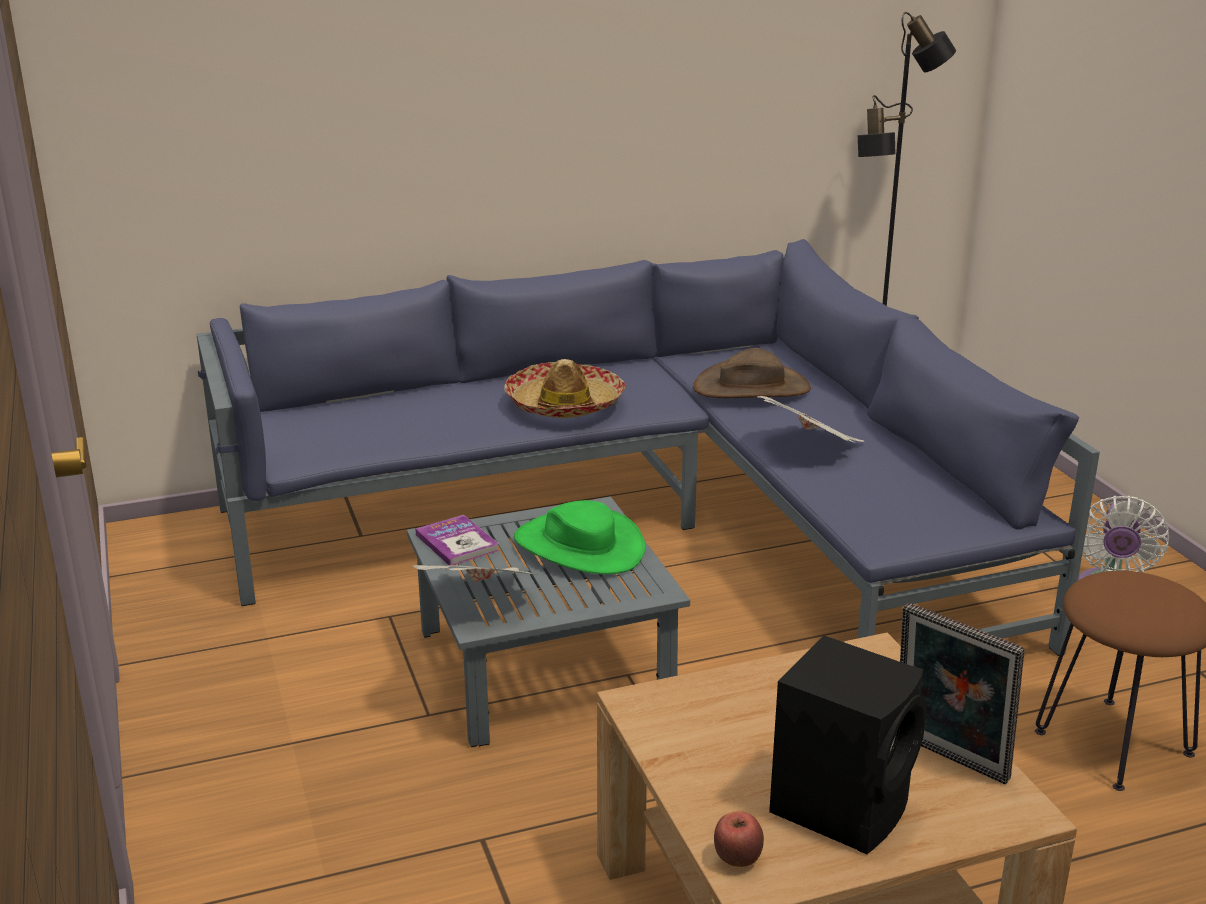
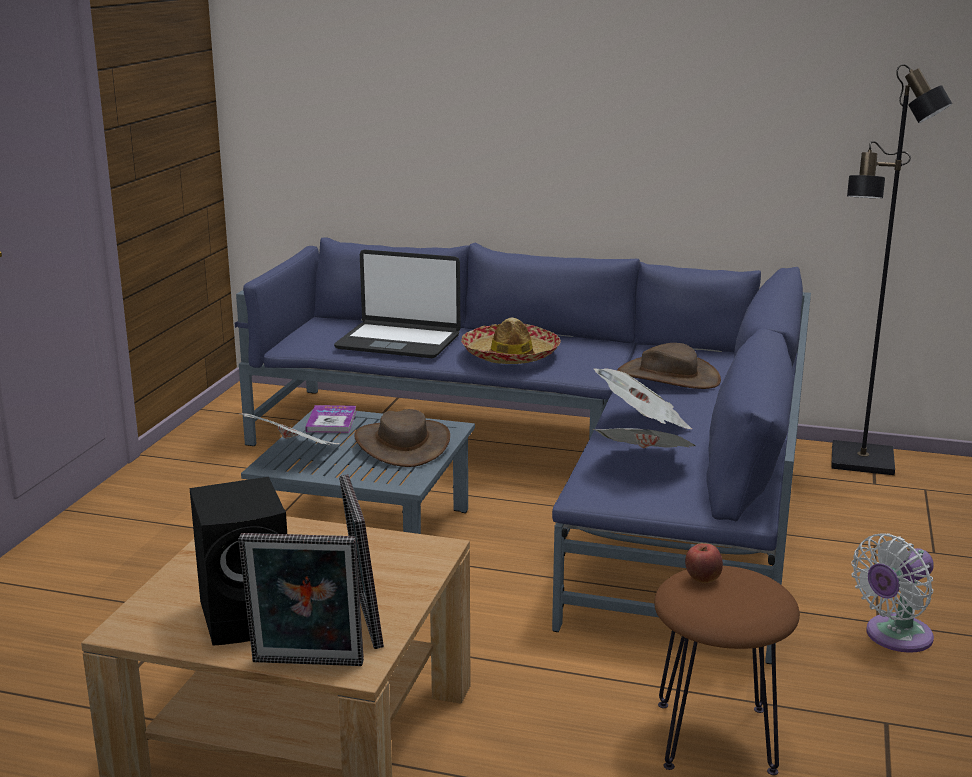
camera: 35 degrees right, 5 degrees down
green hat [514,500,645,574] -> brown hat [354,409,450,467]
apple [714,811,764,867] -> apple moved to [685,543,723,583]
none -> picture frame [239,533,364,666]
none -> laptop [334,250,460,358]
none -> newspaper [593,428,696,448]

